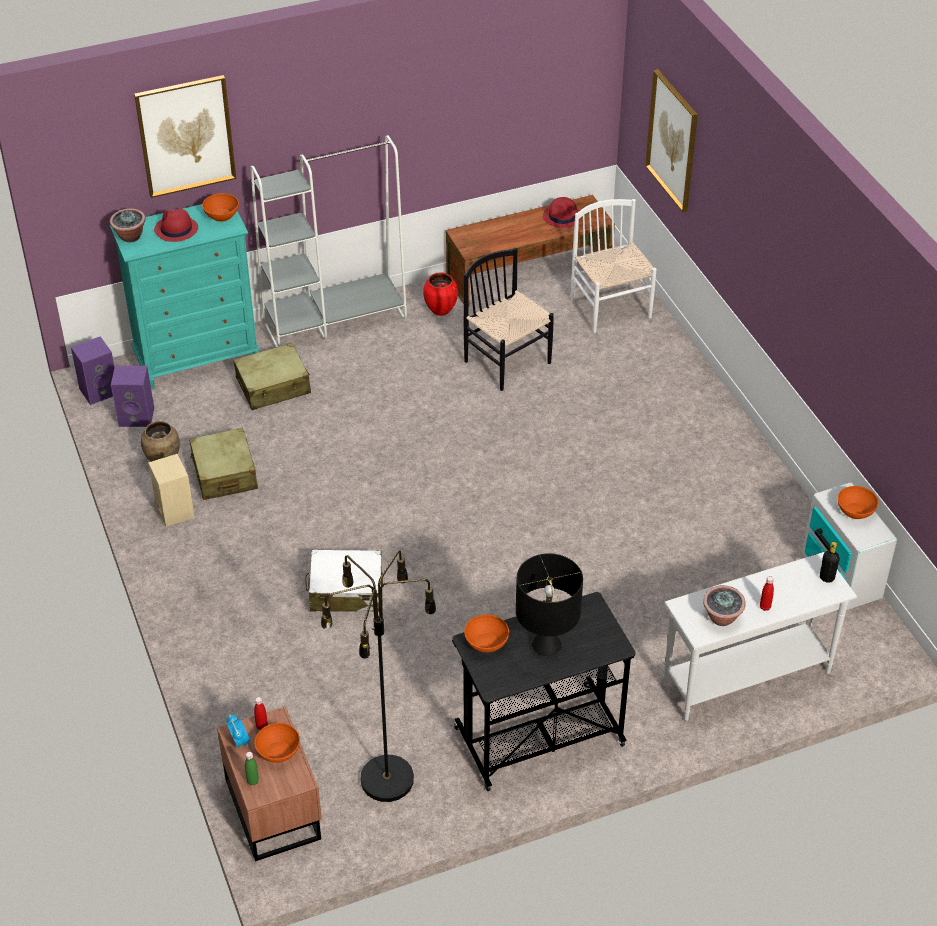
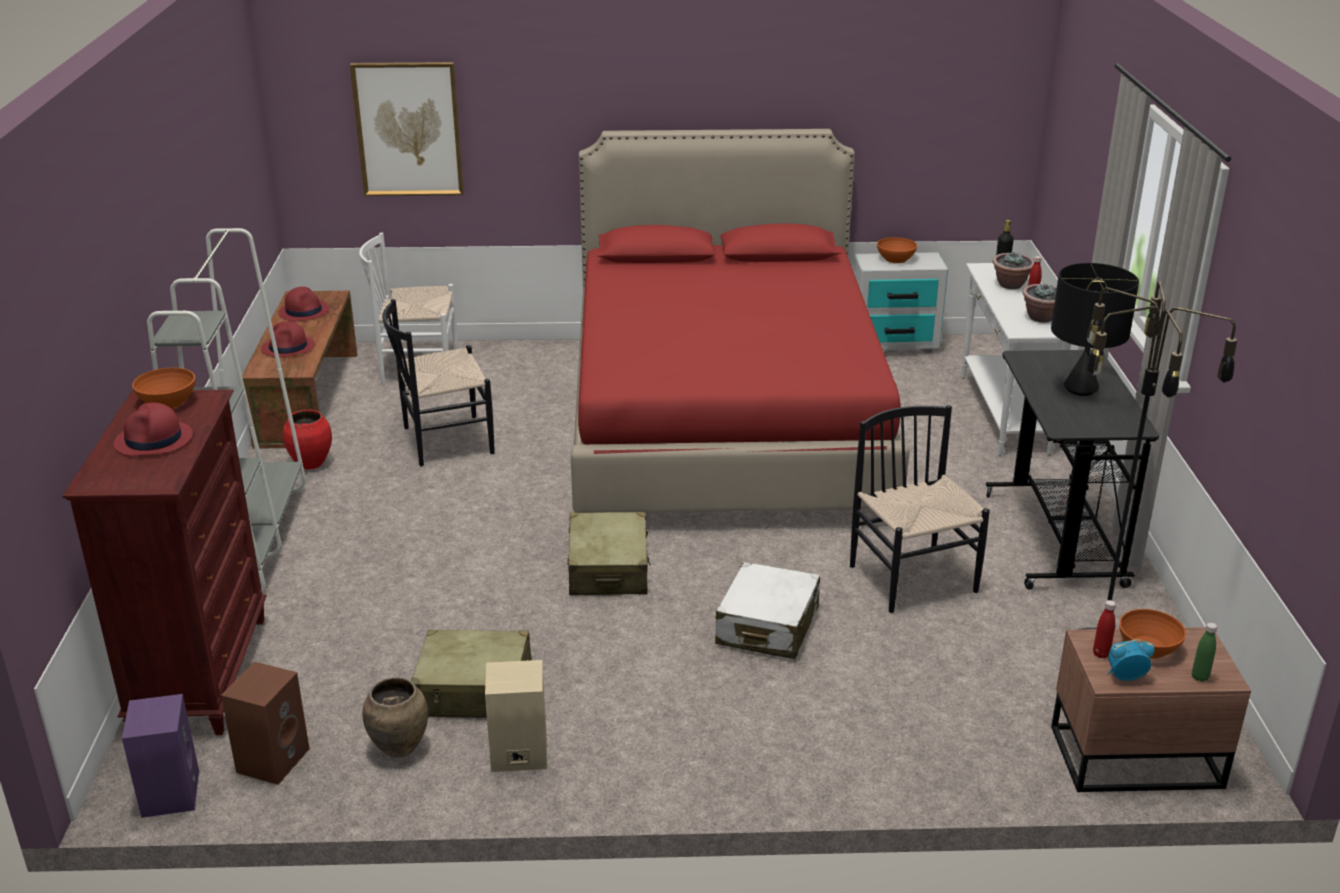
camera: 70 degrees left, 15 degrees down
turquoise dresser [110,204,260,390] -> red dresser [62,389,267,735]
potted plant [110,209,146,242] -> potted plant moved to [992,252,1034,289]
purple speaker [111,366,154,427] -> brown speaker [221,662,310,785]
picture [134,75,236,198] -> none
beige suitcase [234,343,311,410] -> beige suitcase moved to [568,512,651,595]
orange bowl [464,614,509,653] -> none
none -> red hat [261,321,315,358]
none -> red bed [571,129,909,525]
none -> black chair [850,405,990,613]

